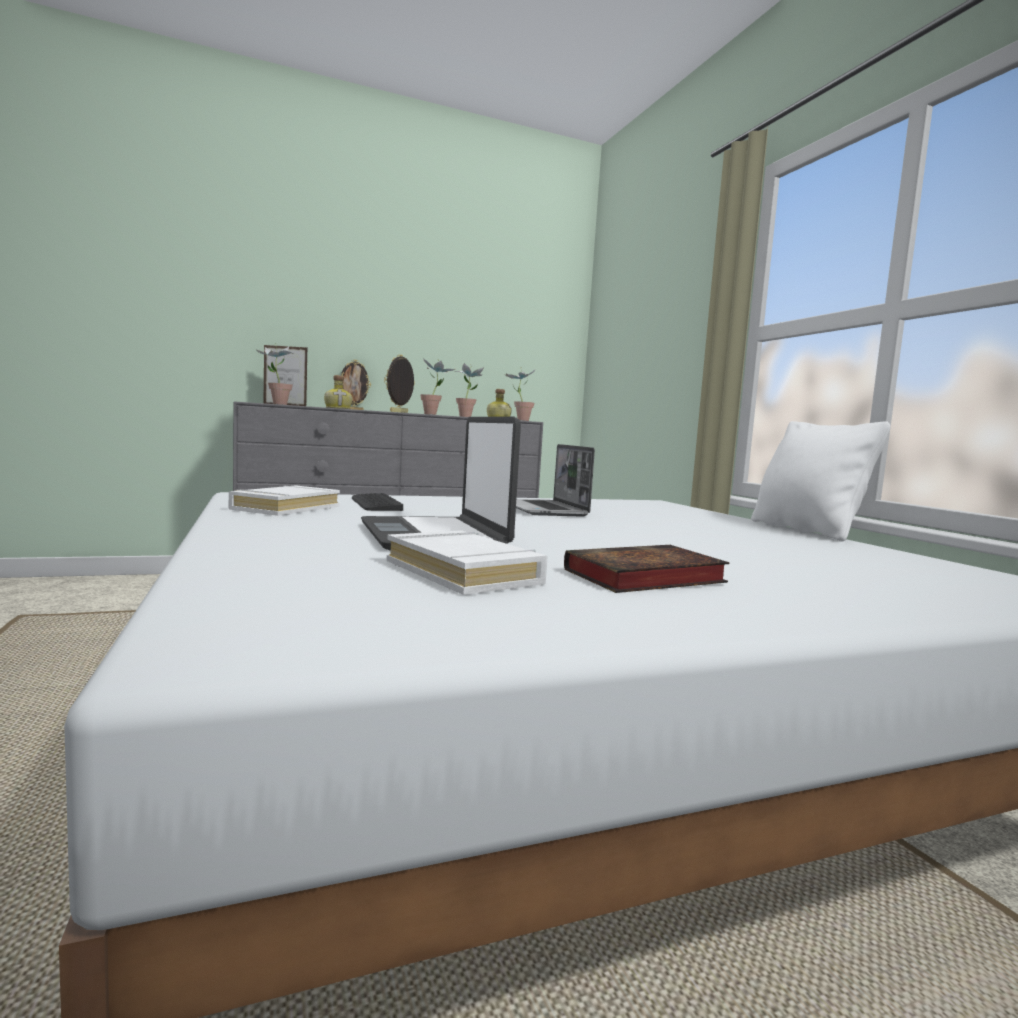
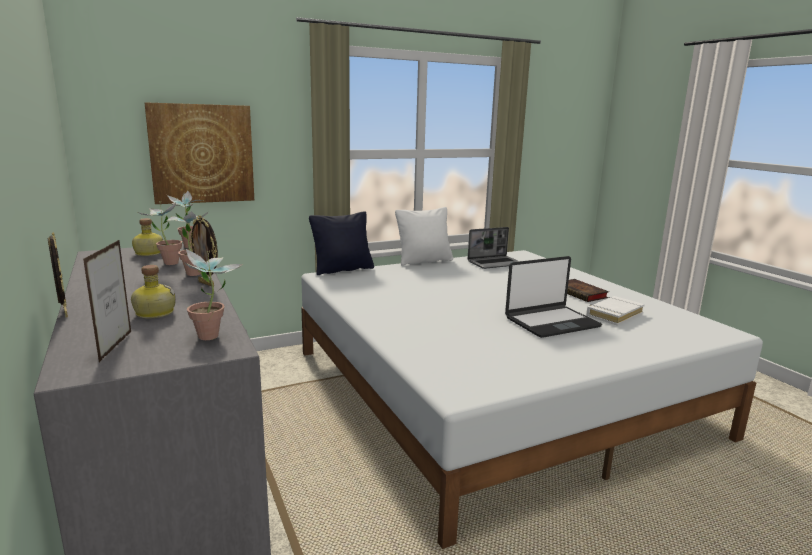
camera: 95 degrees left, 10 degrees up
white book [229,485,340,516] -> none
keyboard [352,493,403,511] -> none
laptop [516,444,595,517] -> laptop moved to [468,227,519,269]
none -> picture [145,102,254,204]
none -> black pillow [309,211,374,275]

